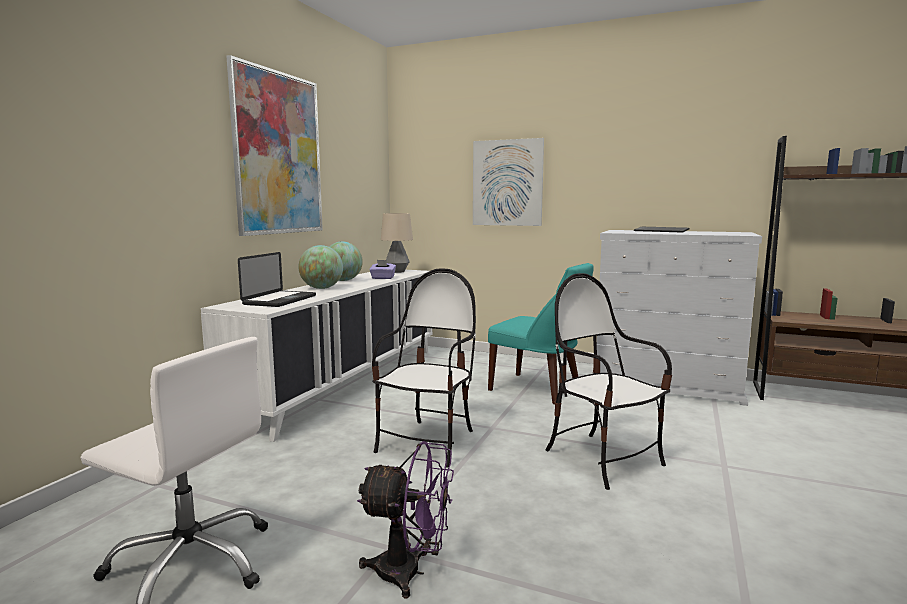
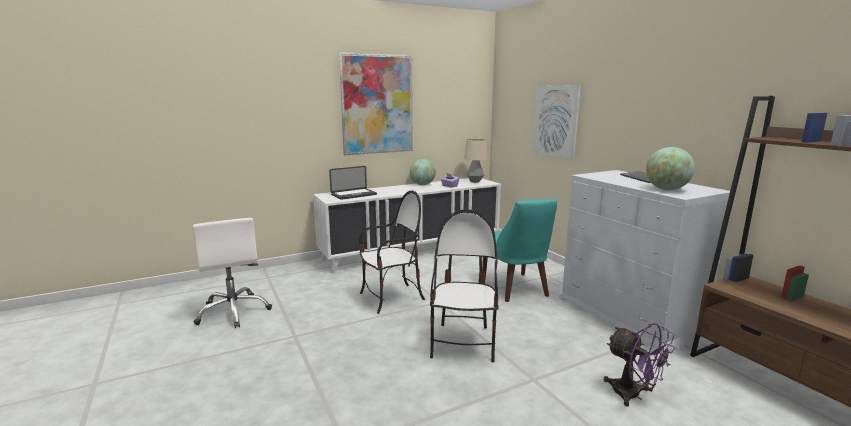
camera: 40 degrees right, 5 degrees up
globe [298,245,343,289] -> globe moved to [646,147,695,190]
purple fan [357,441,454,599] -> purple fan moved to [604,323,675,407]

